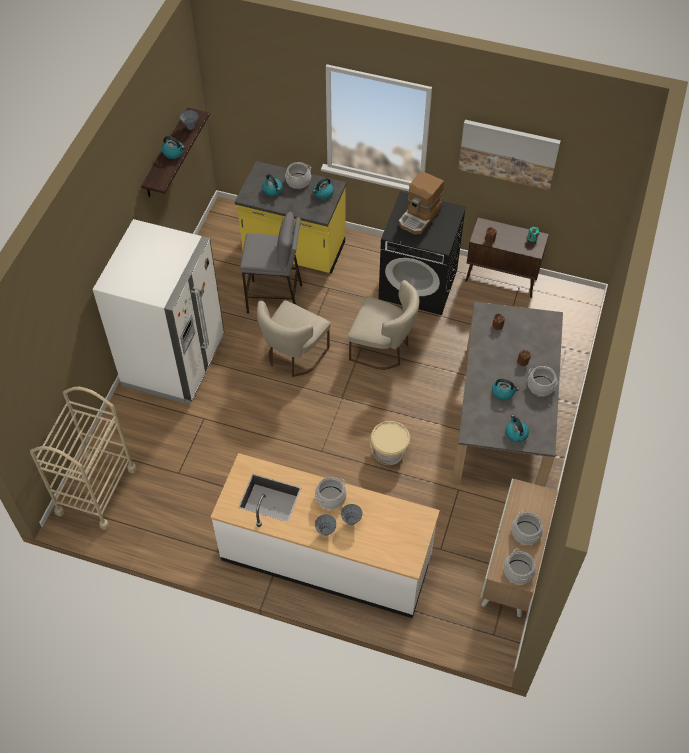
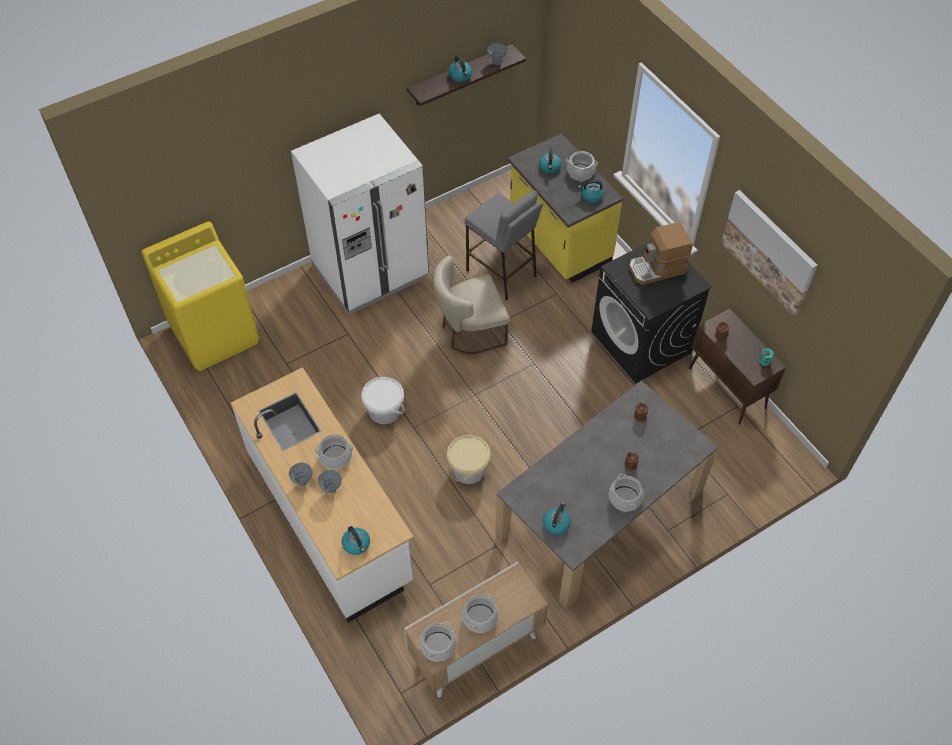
camera: 40 degrees right, 0 degrees up
beige cart [30,387,137,530] -> yellow washing machine [141,221,259,371]
beige chair [348,280,419,370] -> none
kettle [492,379,519,400] -> kettle moved to [342,526,370,555]
none -> white bucket [361,377,405,424]

